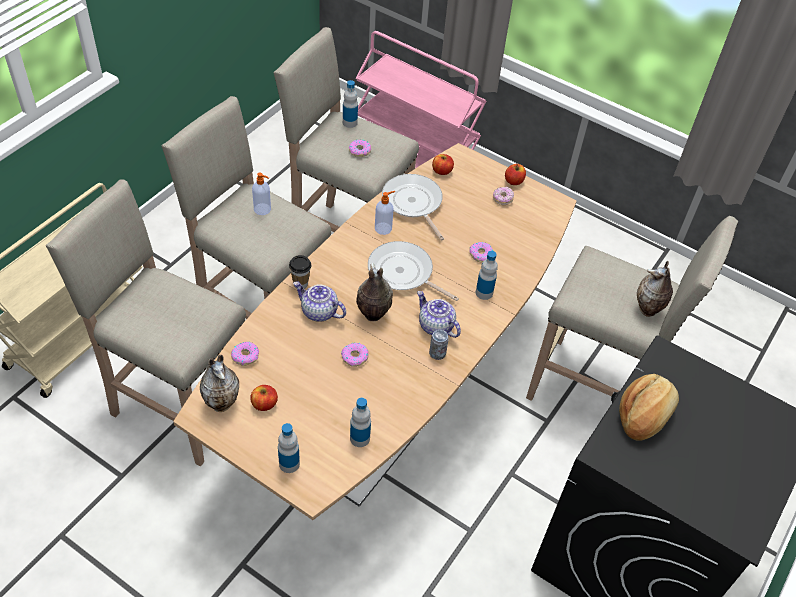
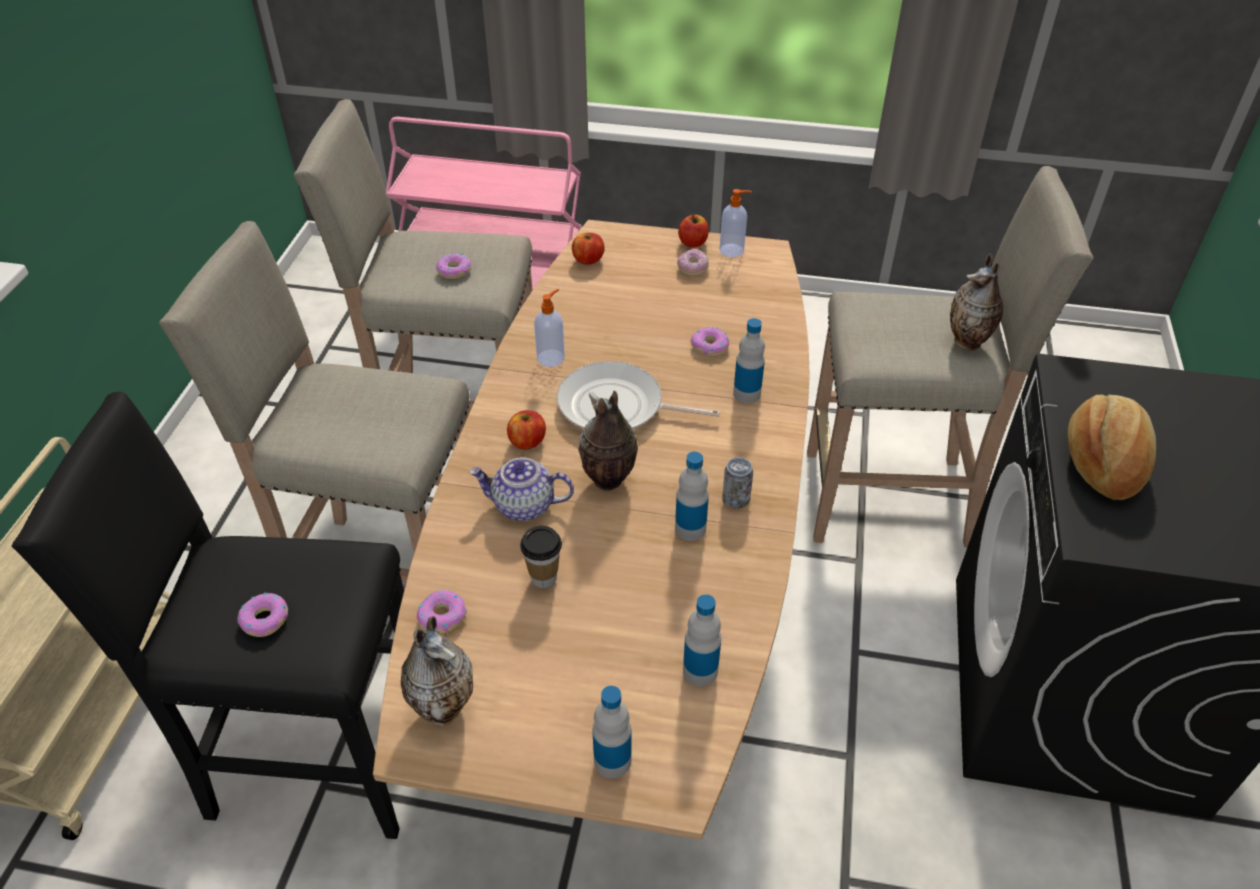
camera: 20 degrees left, 5 degrees down
beige stool [46,180,246,466] -> black stool [12,392,404,839]
apple [250,385,278,411] -> apple moved to [507,410,546,450]
soap dispenser [252,173,271,215] -> soap dispenser moved to [719,189,752,257]
cup [289,255,311,289] -> cup moved to [520,526,562,588]
donut [341,343,369,367] -> donut moved to [237,592,288,637]
bottle [343,80,358,128] -> bottle moved to [675,452,709,541]
frying pan [382,174,444,241] -> none
teapot [417,291,461,338] -> none

